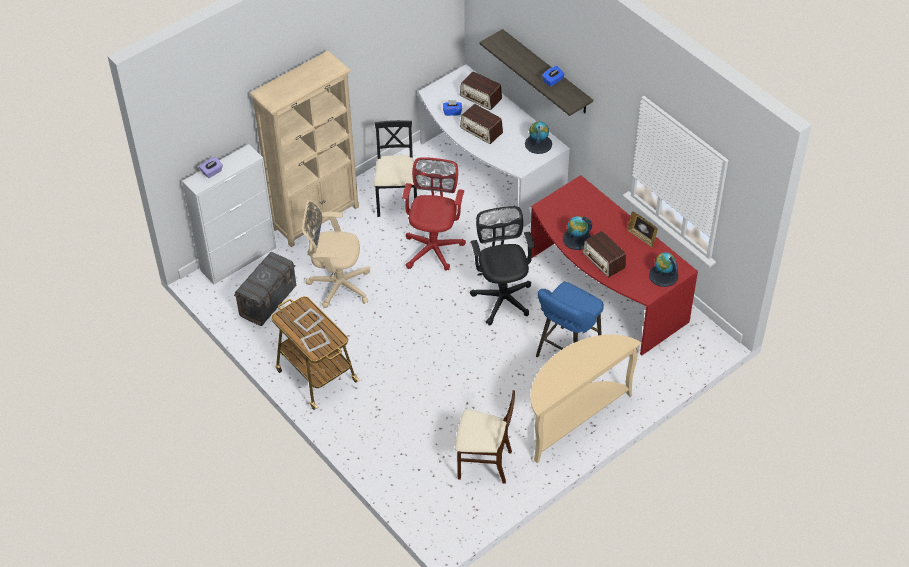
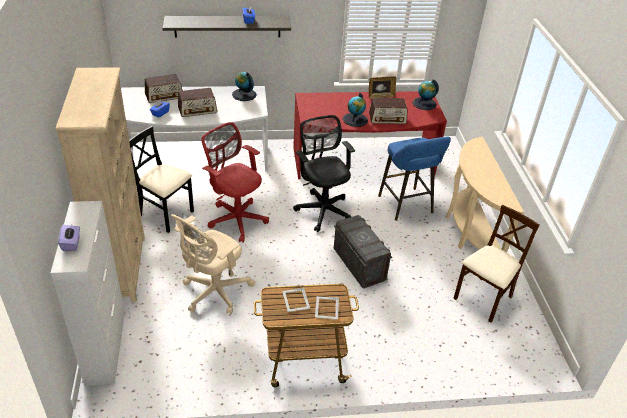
camera: 60 degrees left, 10 degrees down
grey storage box [234,252,296,326] -> grey storage box moved to [334,215,392,288]
black office chair [470,206,535,325] -> black office chair turned 45 degrees clockwise [293,115,355,232]

